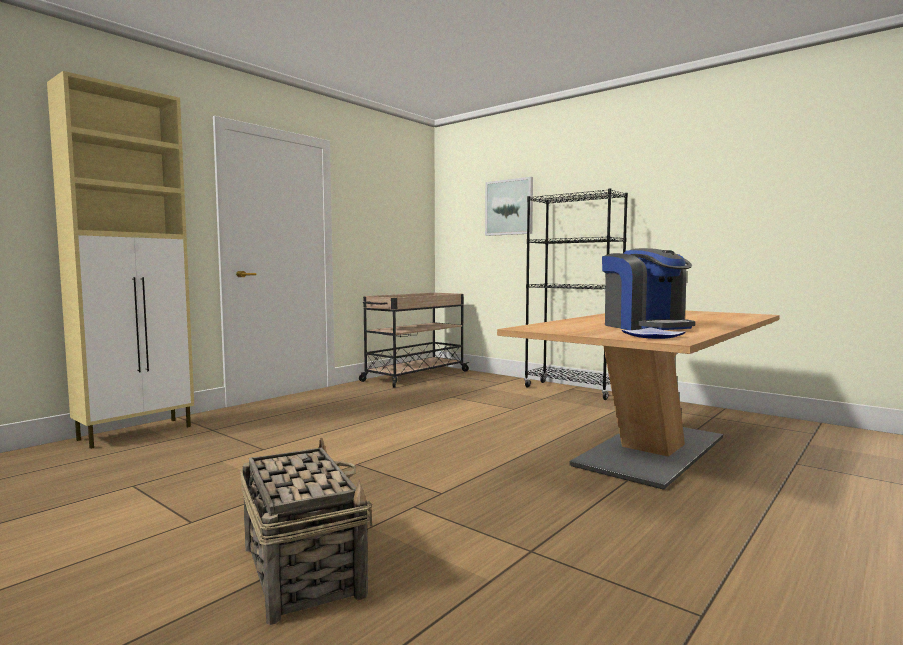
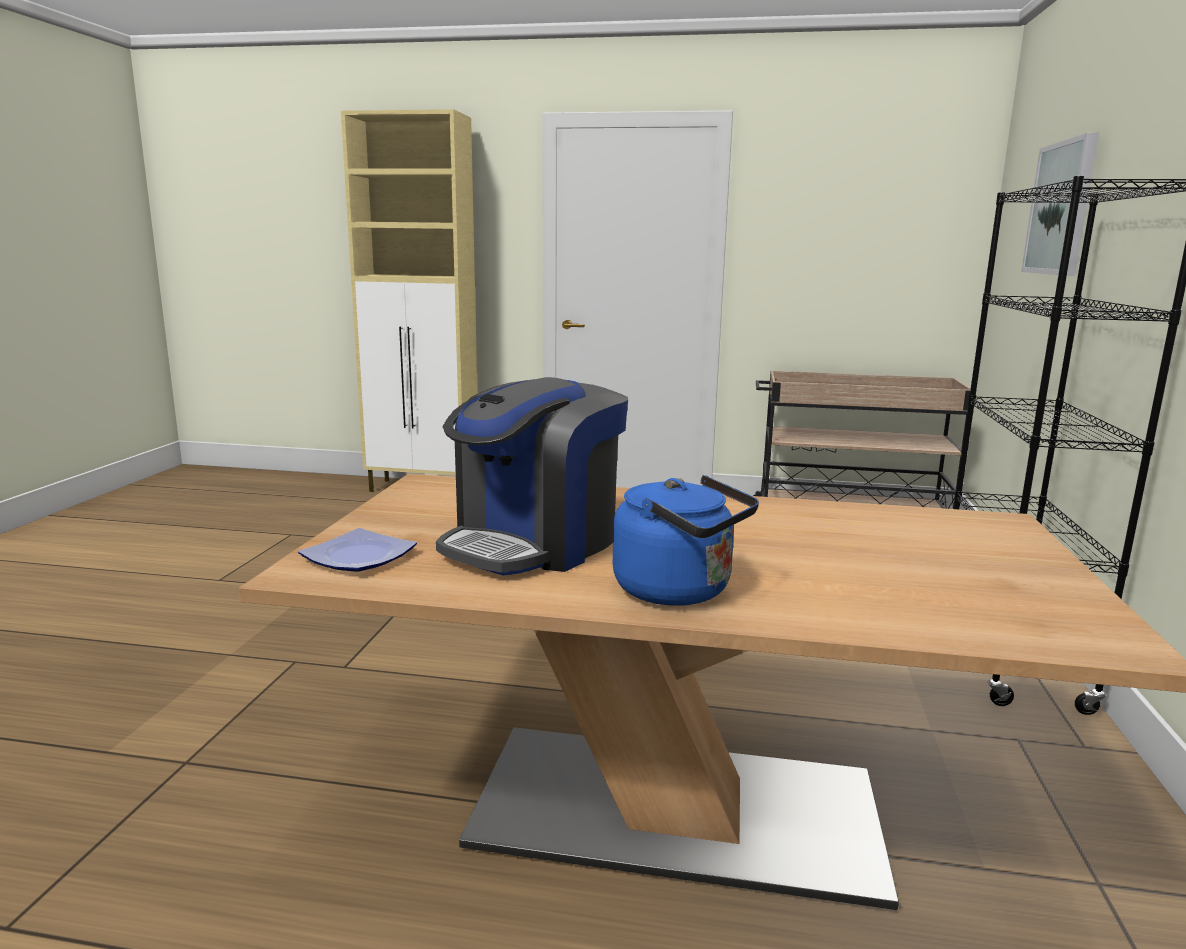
camera: 60 degrees right, 10 degrees up
basket [240,438,372,625] -> none
none -> blue kettle [613,475,759,606]

